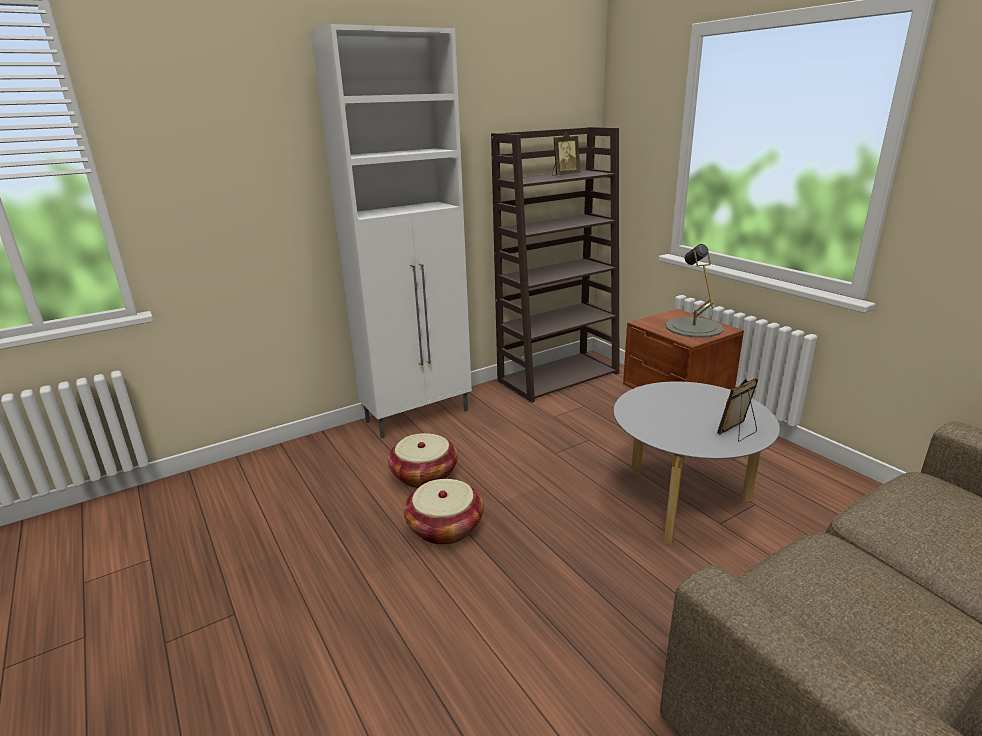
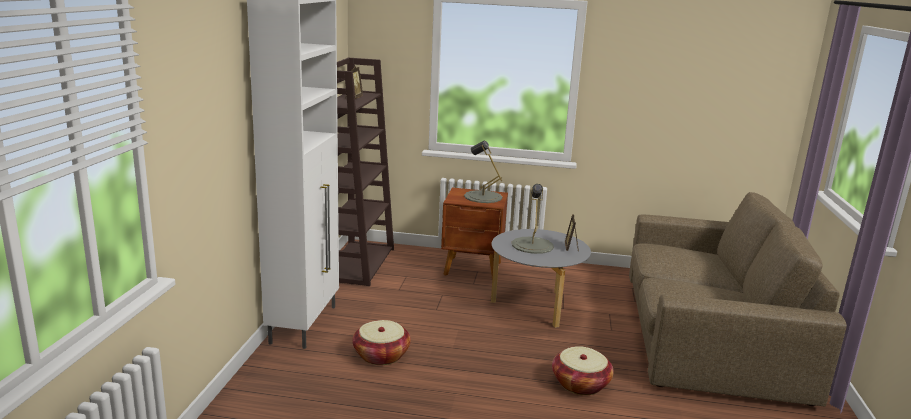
camera: 50 degrees left, 5 degrees down
basket [404,479,484,545] -> basket moved to [552,346,614,395]
none -> grey table lamp [512,184,554,254]

